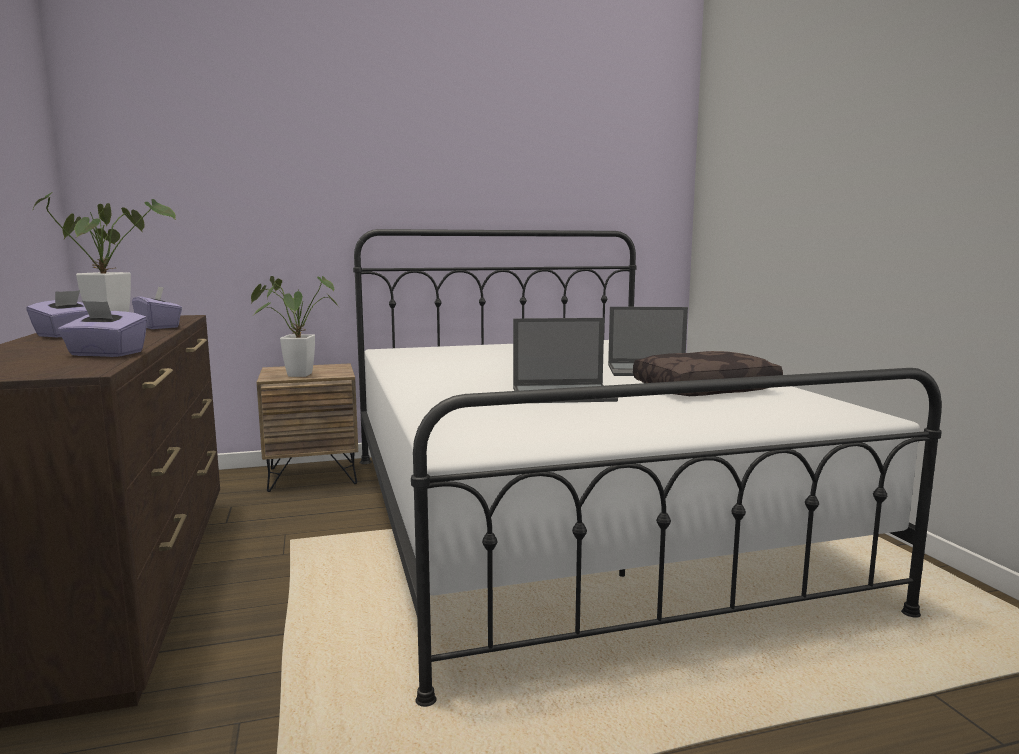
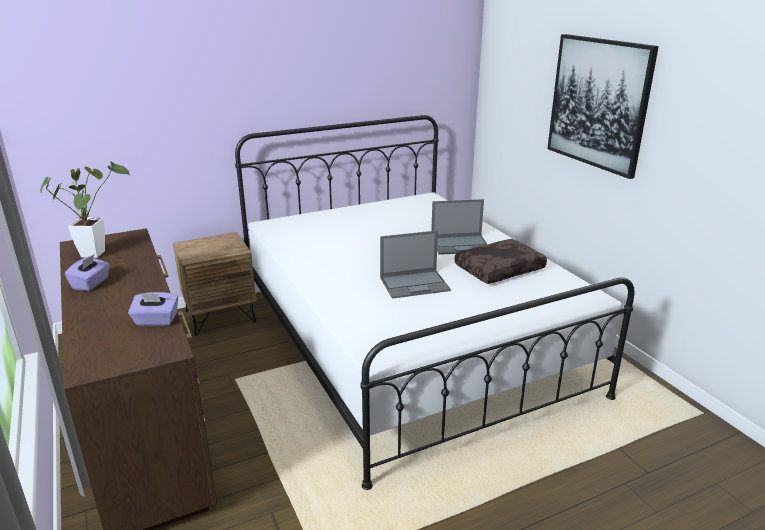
camera: 10 degrees left, 15 degrees up
purple tissue box [132,286,182,329] -> none
potted plant [251,276,339,377] -> none
none -> picture [547,34,659,179]

